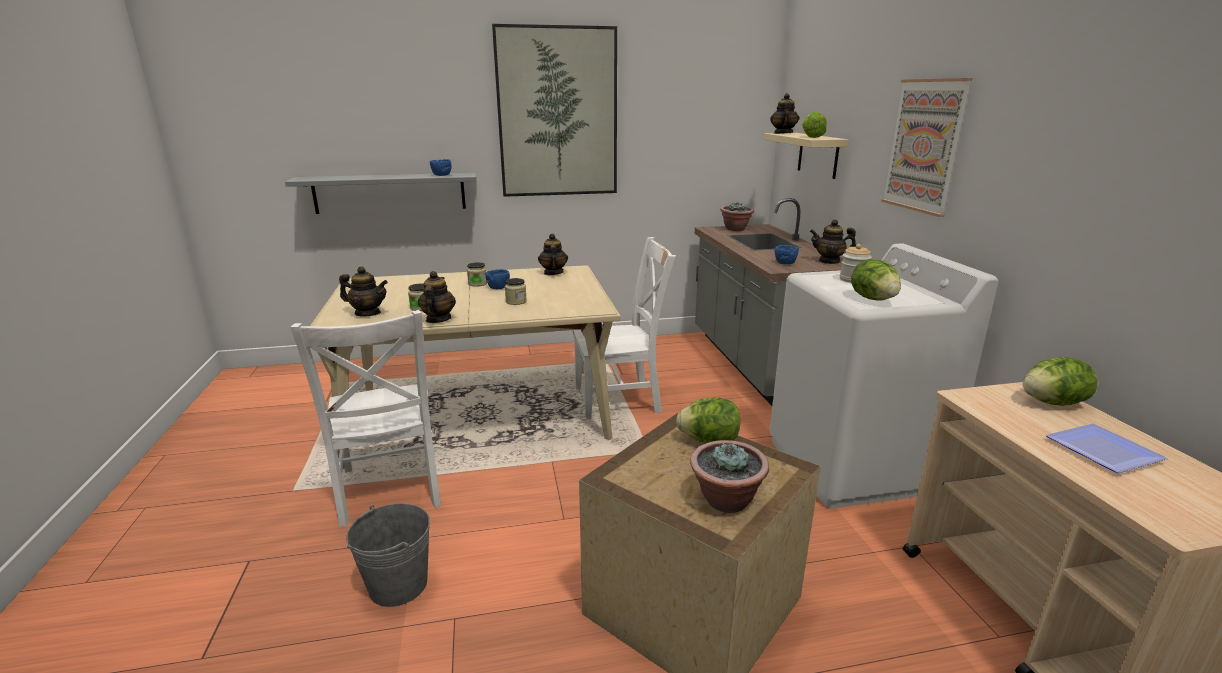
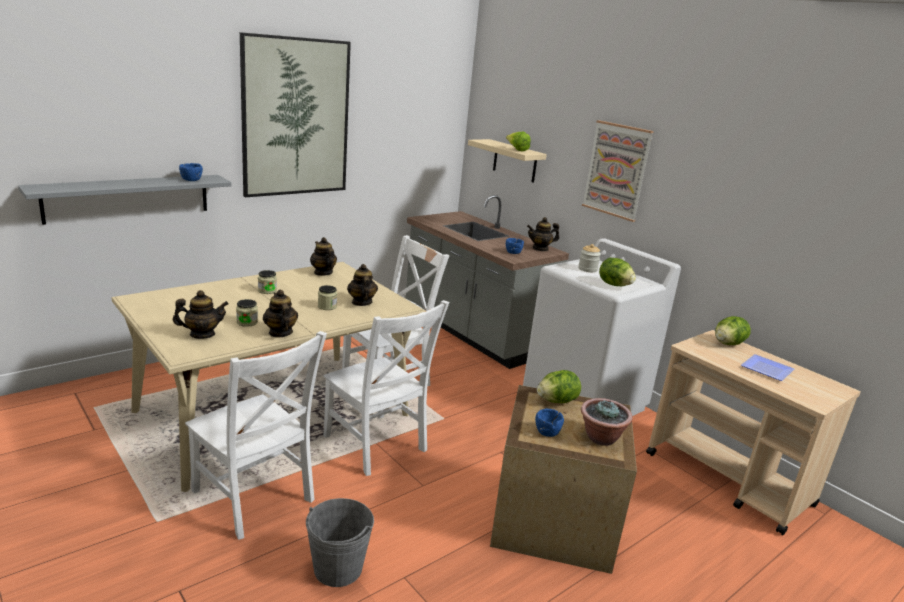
camera: 30 degrees left, 0 degrees up
blue bowl [486,269,510,289] -> blue bowl moved to [535,408,564,437]
potted plant [720,202,754,231] -> none
teapot [770,93,800,134] -> teapot moved to [347,264,378,306]
none -> white chair [323,300,449,476]

